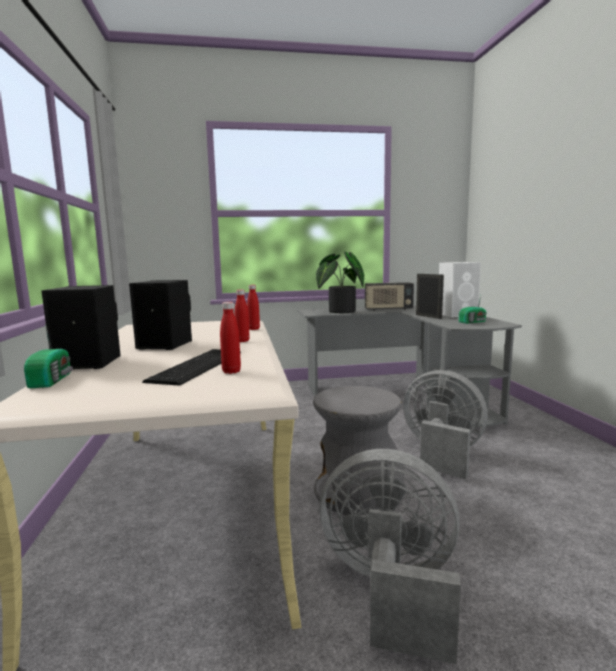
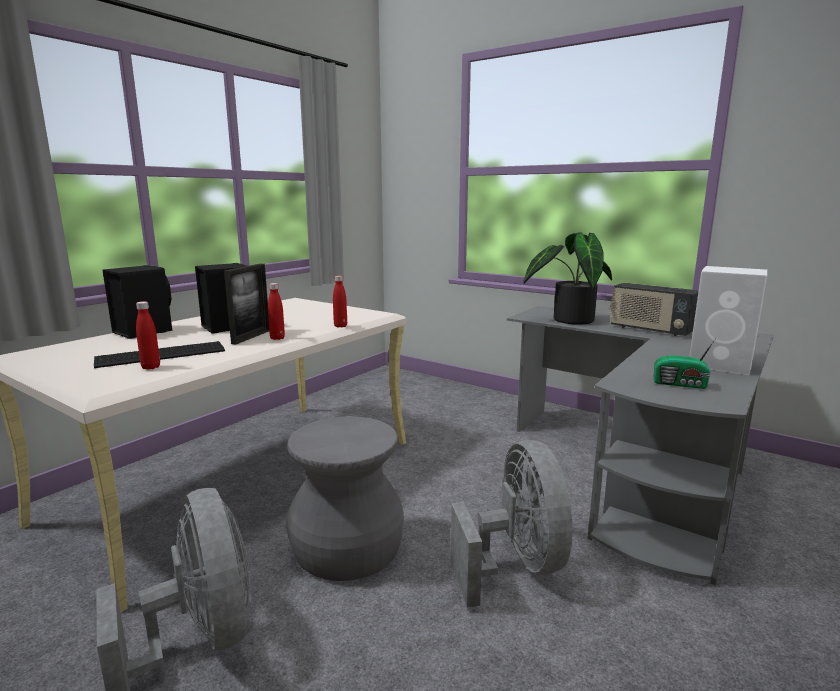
camera: 45 degrees right, 5 degrees up
radio [24,323,73,388] -> none
picture frame [416,274,444,319] -> picture frame moved to [224,264,269,345]

